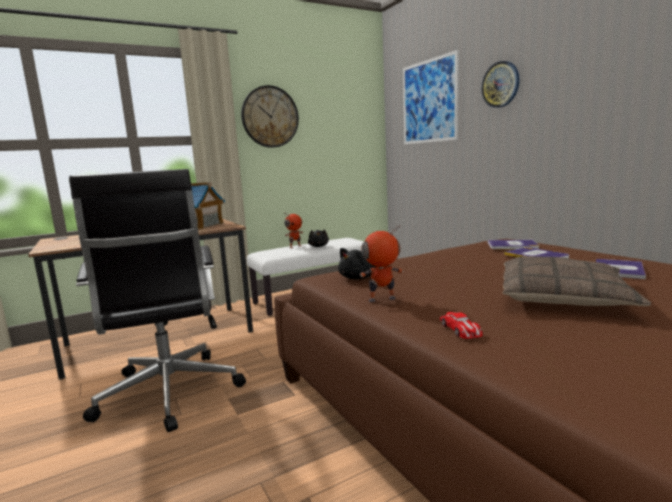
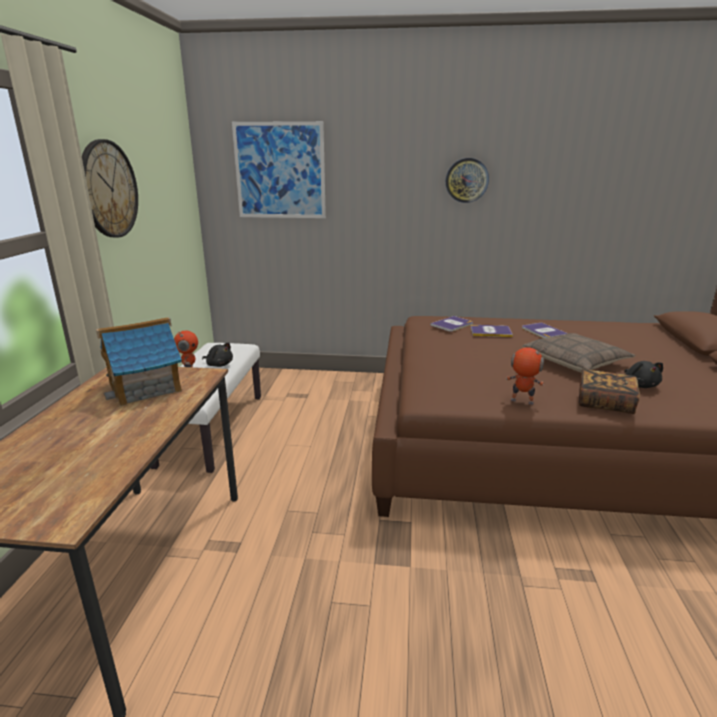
camera: 55 degrees left, 10 degrees up
black office chair [69,169,246,432] -> none
black plush toy [338,248,377,279] -> black plush toy moved to [624,361,663,388]
toy robot [360,225,403,302] -> toy robot turned 90 degrees clockwise [506,347,547,405]
toy car [439,312,483,339] -> book [579,369,640,414]
wall clock [482,61,520,108] -> wall clock moved to [446,158,489,203]

